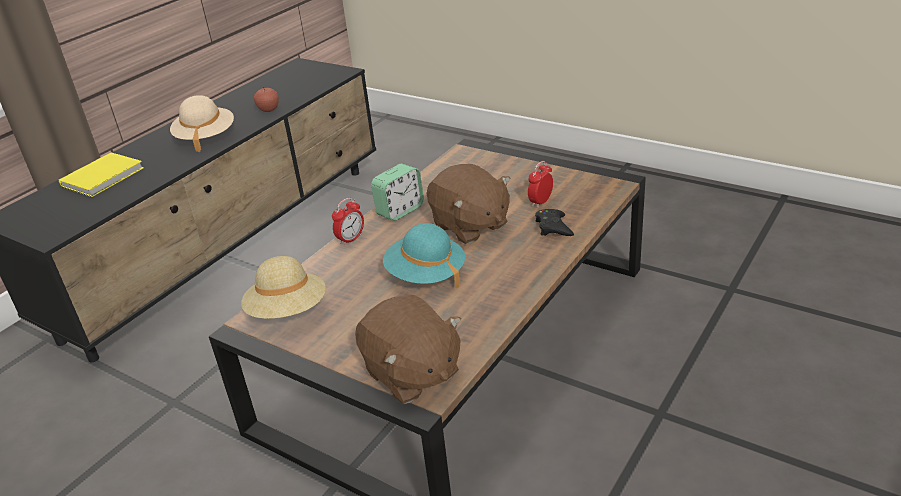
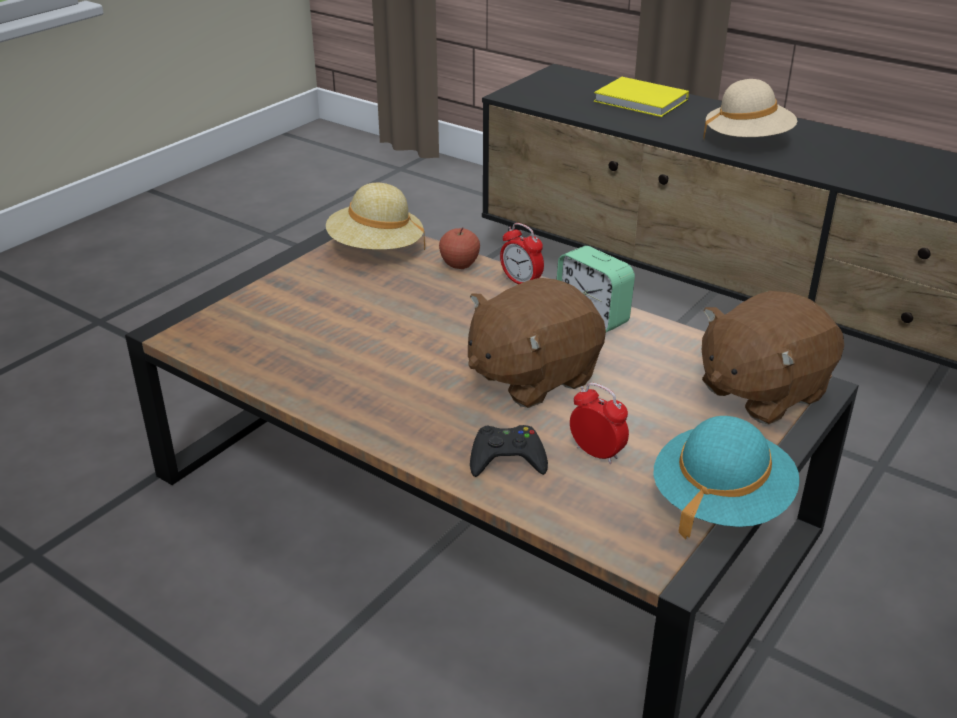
camera: 90 degrees right, 0 degrees up
apple [254,86,279,112] -> apple moved to [439,228,480,269]
brown plush toy [355,295,461,404] -> brown plush toy moved to [702,291,844,424]
turquoise hat [383,223,465,288] -> turquoise hat moved to [653,416,800,539]

